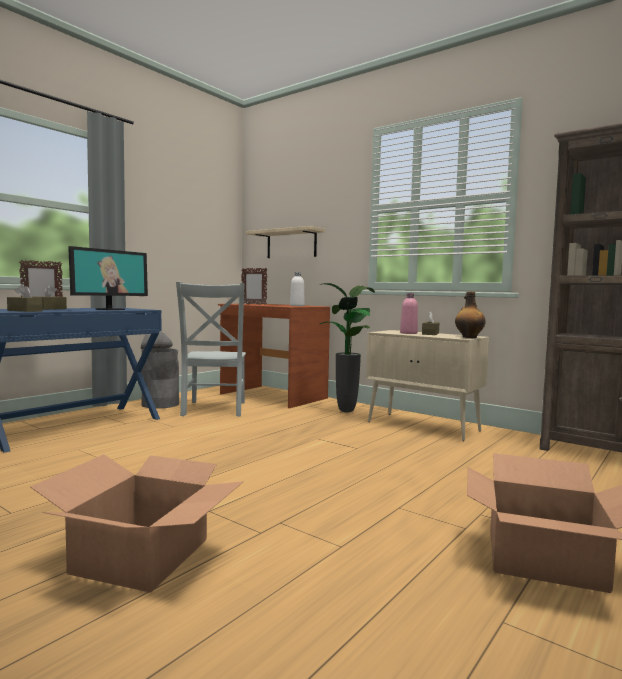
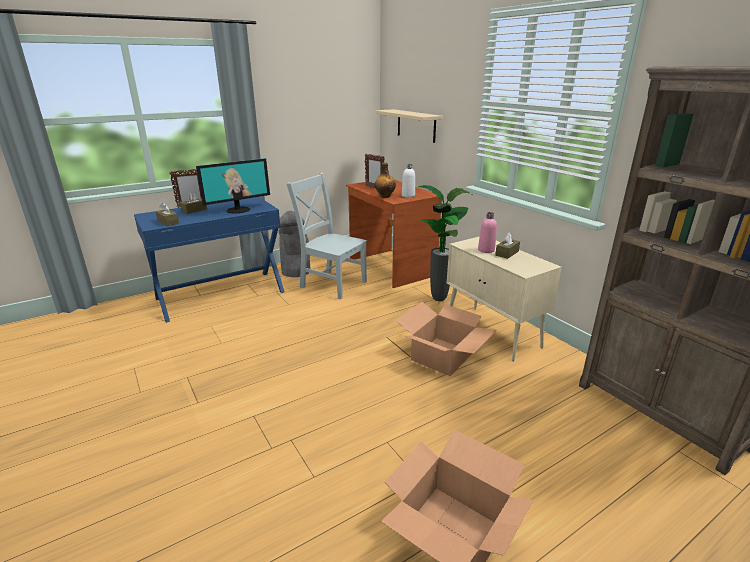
camera: 20 degrees right, 20 degrees up
cardboard box [31,454,244,593] -> cardboard box moved to [396,302,496,376]
grey chair [176,282,246,417] -> grey chair turned 105 degrees clockwise [286,173,367,299]
bottle [455,292,486,338] -> bottle moved to [375,162,396,198]

